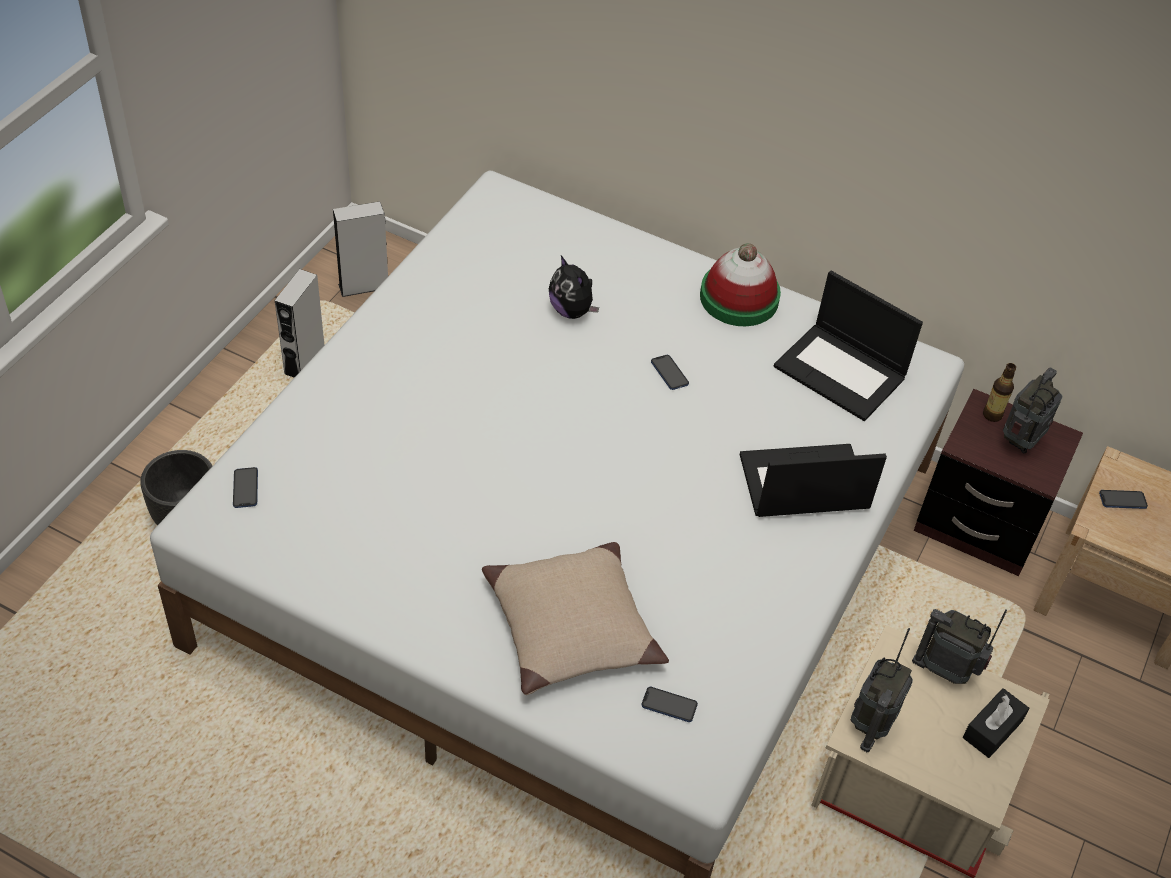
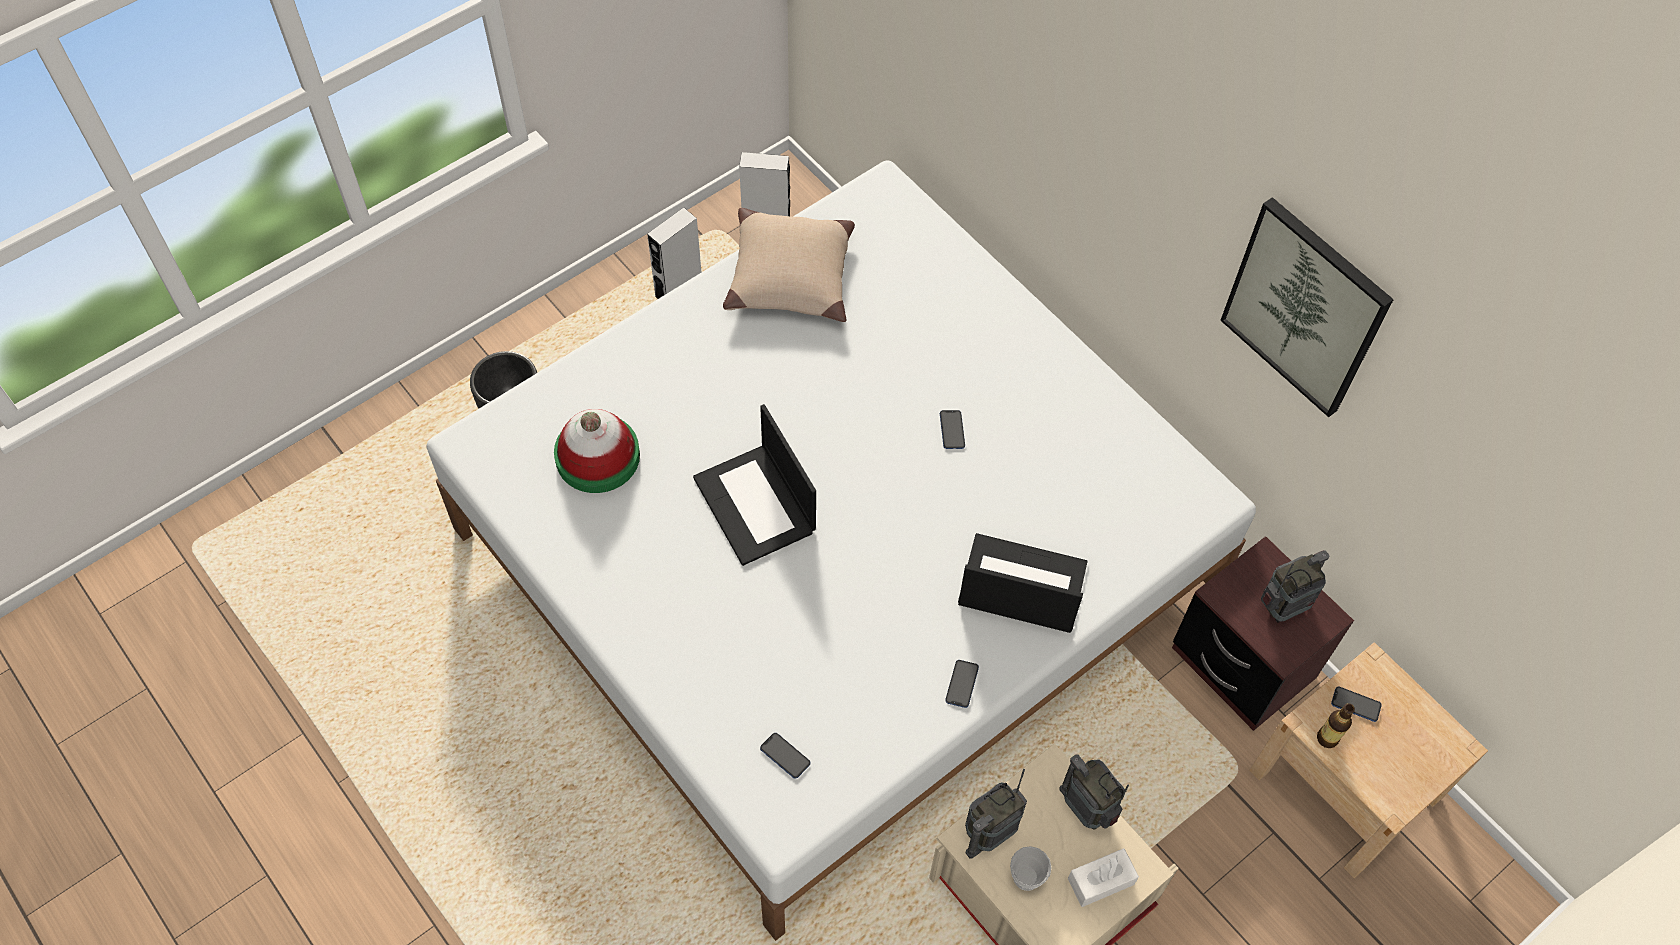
camera: 25 degrees right, 10 degrees up
phone [233,467,258,508] -> phone moved to [945,660,979,708]
beige pillow [482,542,669,695] -> beige pillow moved to [723,208,855,322]
plush toy [549,256,599,319] -> none
hat [700,243,781,326] -> hat moved to [554,409,640,493]
laptop [773,271,923,421] -> laptop moved to [693,404,816,566]
black tissue box [963,688,1030,758] -> white tissue box [1068,848,1139,907]
bottle [983,363,1016,422] -> bottle moved to [1317,703,1355,748]
none -> cup [1010,846,1052,891]
none -> picture [1221,197,1394,417]

